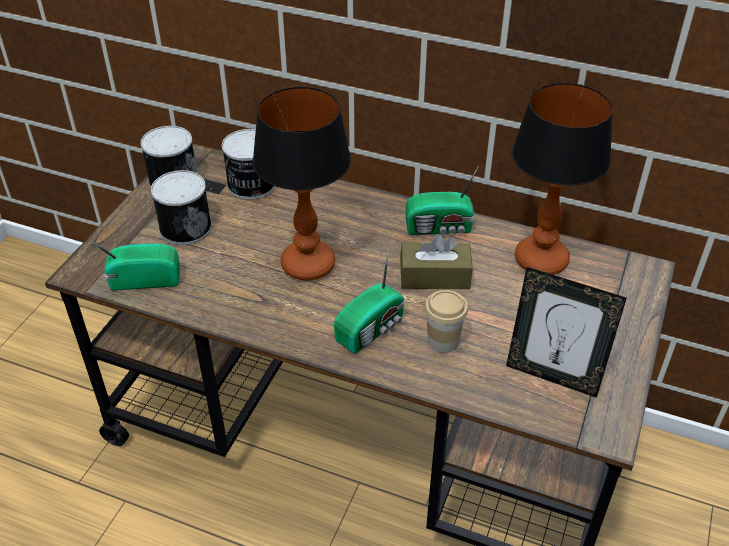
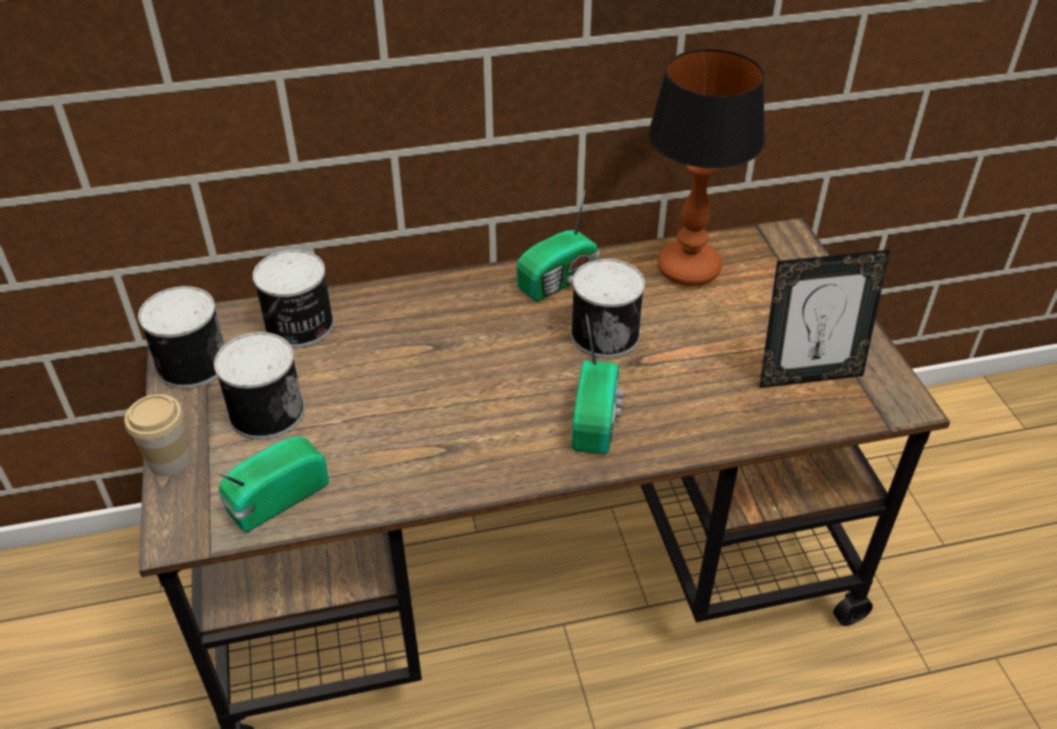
camera: 35 degrees left, 0 degrees up
table lamp [252,87,351,281] -> none
brown tissue box [400,234,473,289] -> can [571,259,645,358]
cup [425,290,468,353] -> cup moved to [124,394,190,477]

